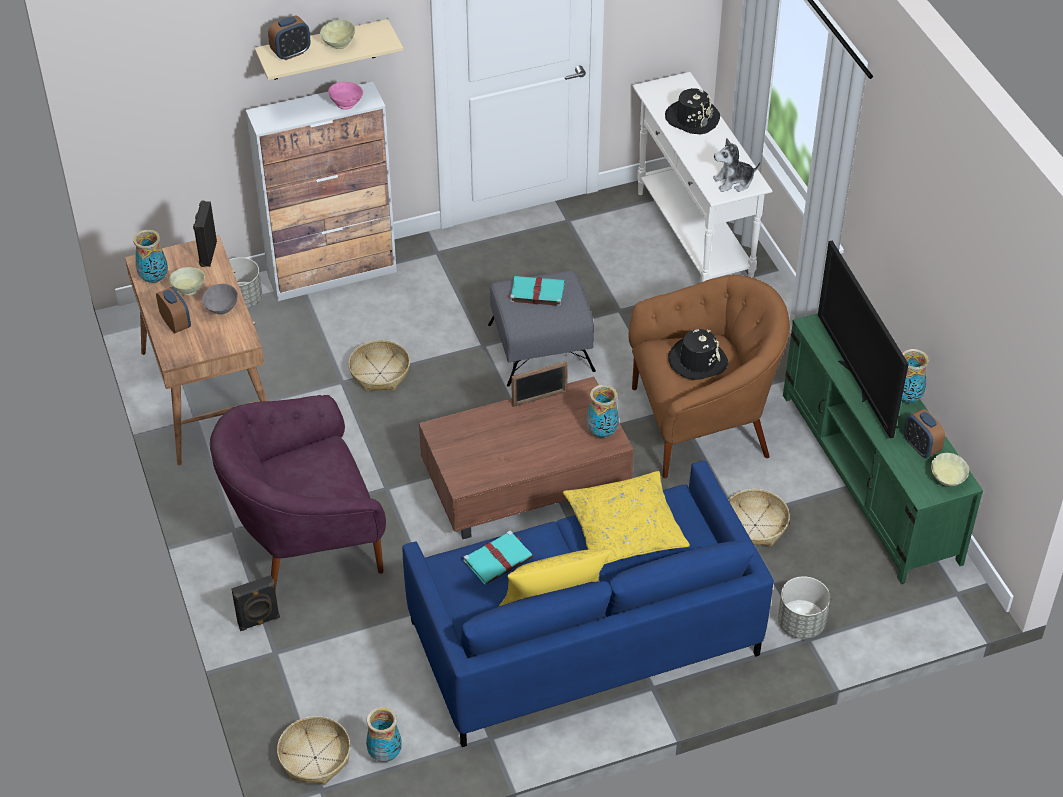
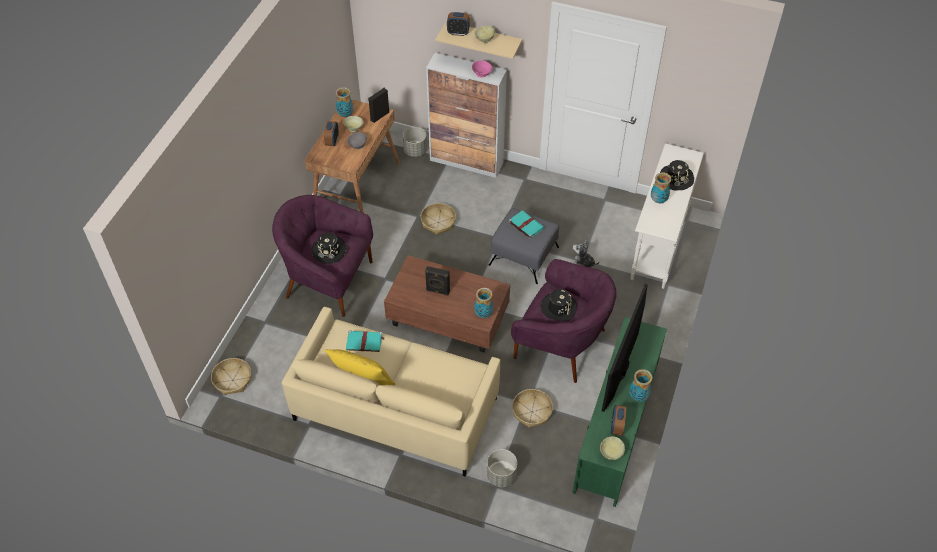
camera: 40 degrees right, 5 degrees up
black speaker [231,575,280,631] -> black speaker moved to [425,266,450,296]
vase [366,707,402,762] -> vase moved to [651,173,671,203]
blue sofa [402,461,774,747] -> beige sofa [282,307,500,477]
picture frame [511,361,568,407] -> none
yellow pillow [563,471,690,564] -> none
brown armchair [628,275,790,478] -> purple armchair [511,259,617,383]
plush toy [713,138,761,192] -> plush toy moved to [573,240,599,268]
none -> black hat [311,232,346,264]

